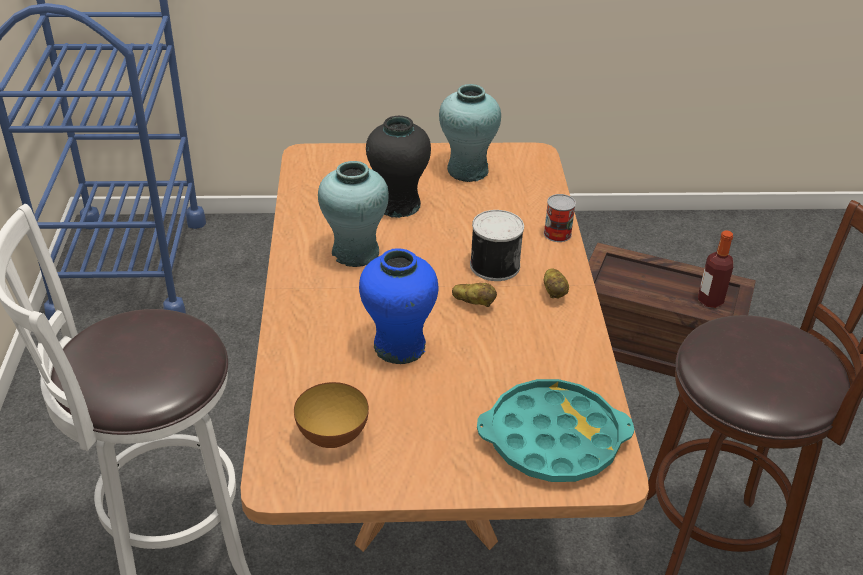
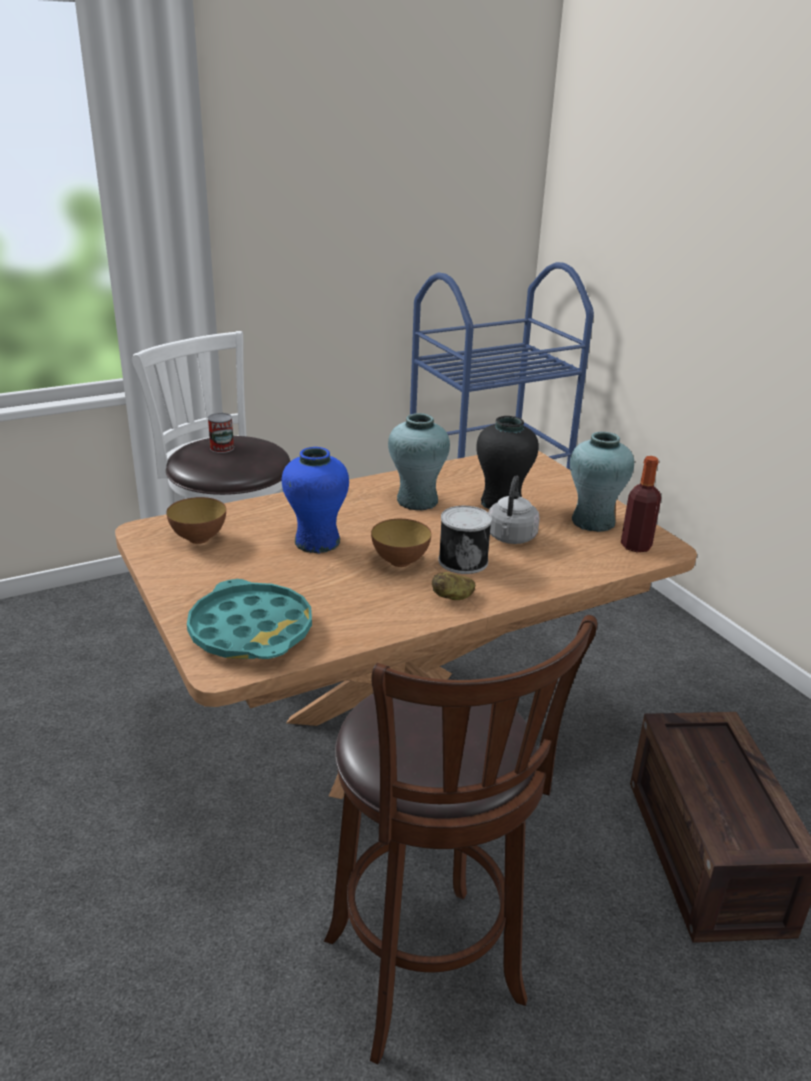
camera: 65 degrees right, 10 degrees down
potato [452,283,497,307] -> bowl [371,519,431,567]
can [544,194,576,242] -> can moved to [208,413,234,453]
bottle [698,230,733,308] -> bottle moved to [621,456,661,552]
none -> grey kettle [488,475,540,544]

